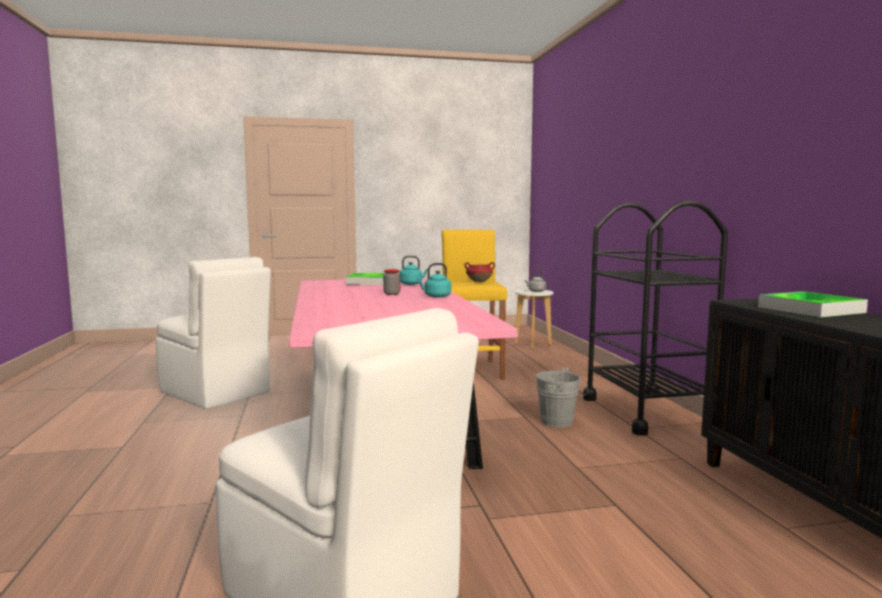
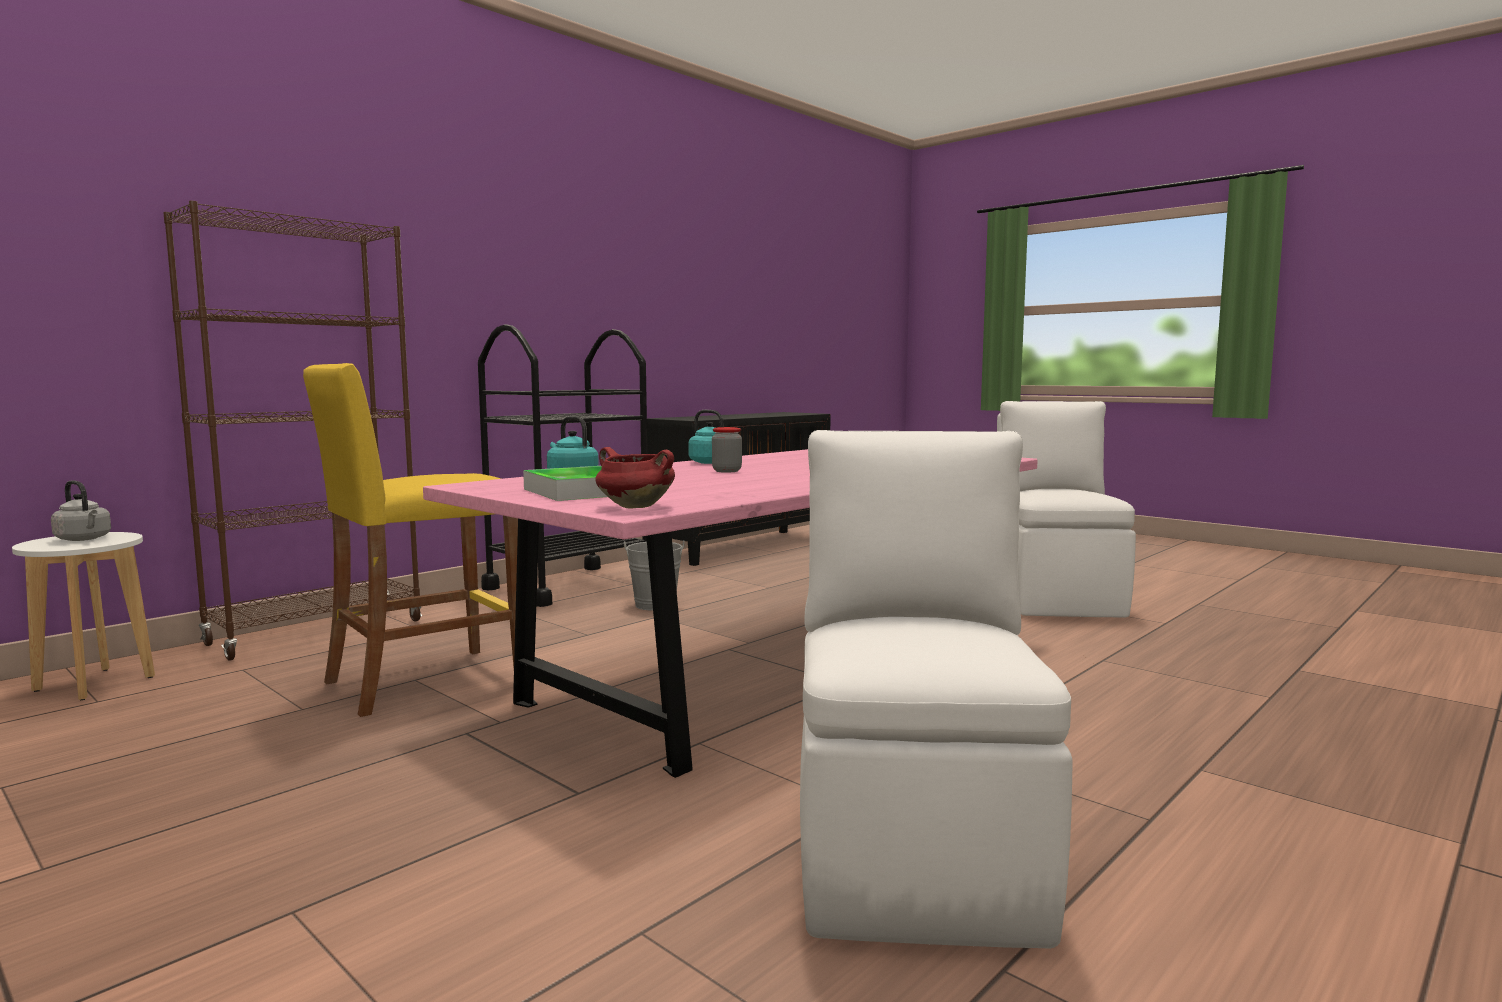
camera: 125 degrees left, 0 degrees up
red cooking pot [464,262,495,282] -> red cooking pot moved to [595,447,675,509]
tray [758,291,868,317] -> none
none -> brown bookcase [163,201,422,661]

